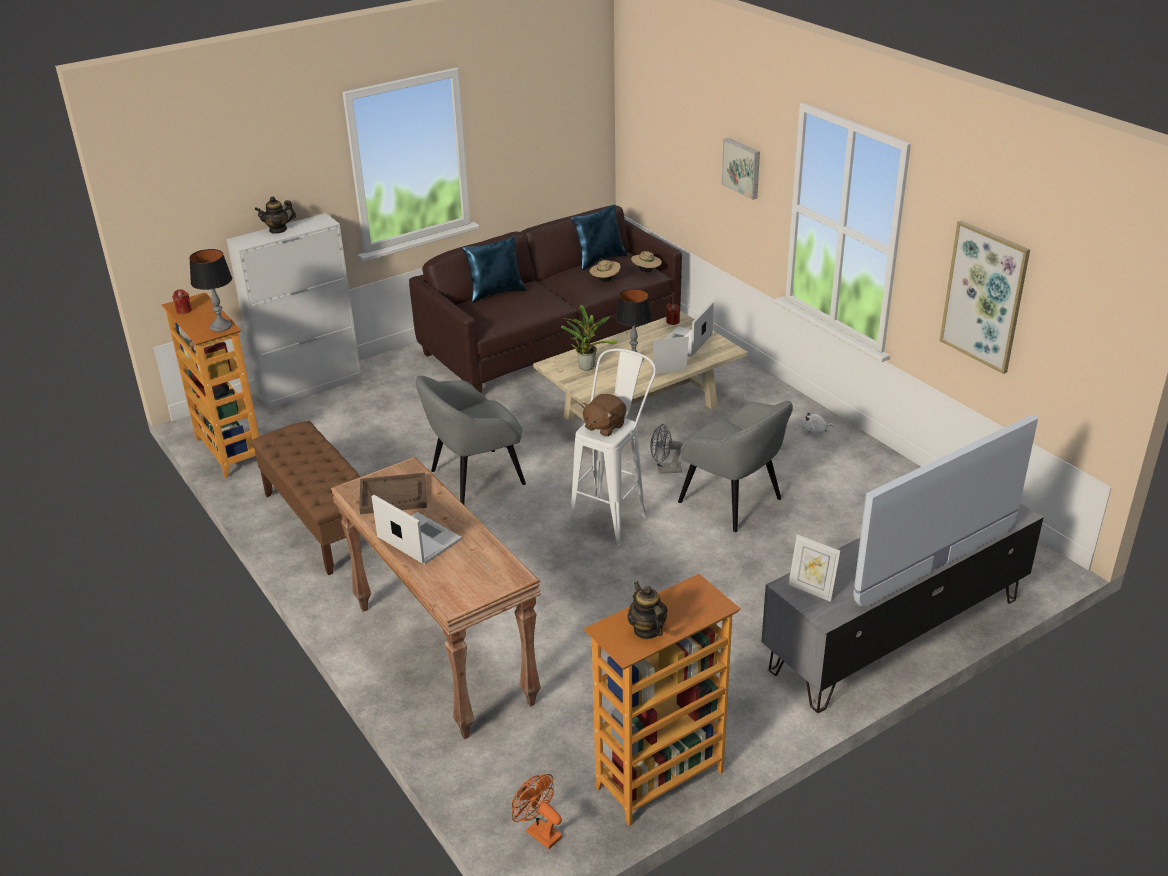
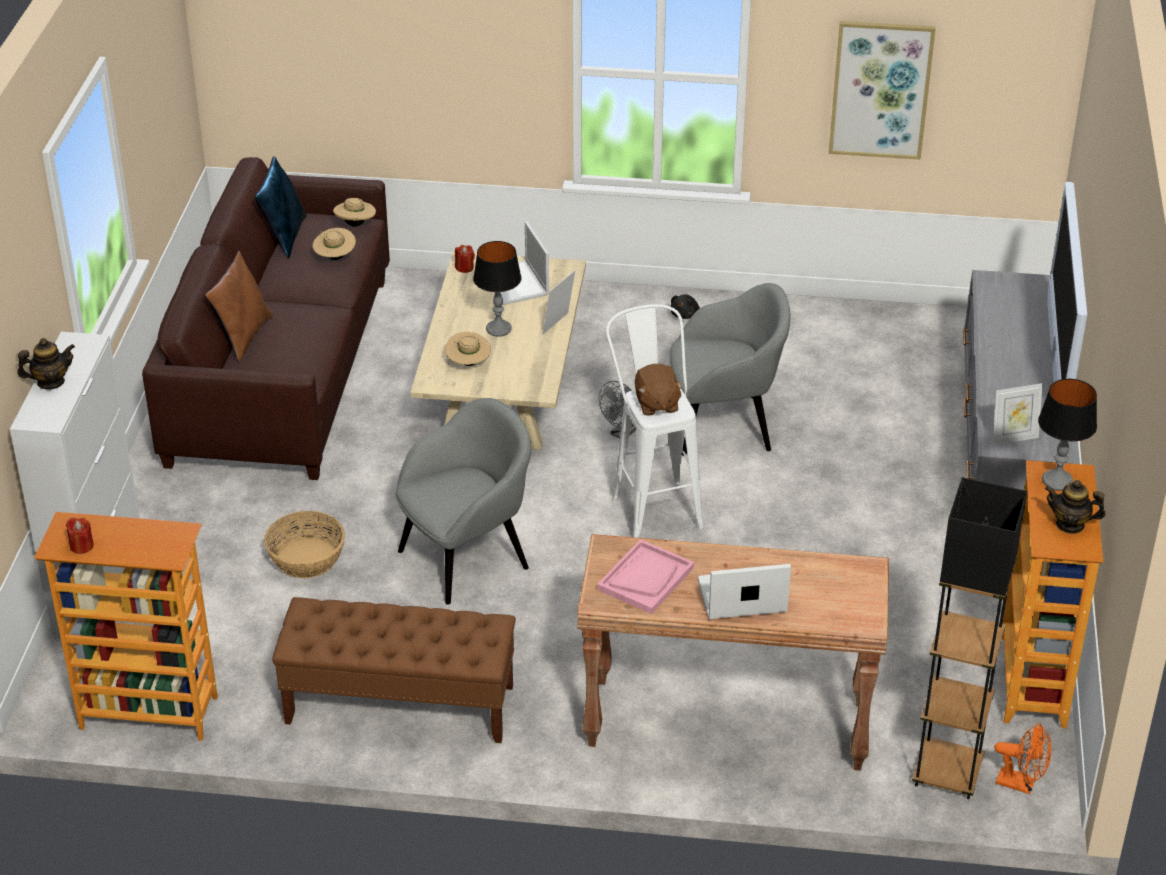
camera: 50 degrees left, 5 degrees up
table lamp [189,249,232,332] -> table lamp moved to [1038,379,1097,491]
teapot [255,196,296,233] -> teapot turned 135 degrees counterclockwise [17,338,75,390]
brown tray [359,473,427,514] -> pink tray [597,539,694,614]
grey armchair [416,376,526,505] -> grey armchair turned 135 degrees counterclockwise [395,398,531,605]
blue pillow [462,236,526,303] -> brown pillow [205,251,273,362]
orange fan [512,774,562,849] -> orange fan turned 150 degrees counterclockwise [995,723,1051,794]
potted plant [561,305,617,371] -> beige hat [445,332,491,366]
picture [722,138,760,200] -> none
white plush toy [803,411,834,435] -> black plush toy [670,294,700,319]
none -> basket [264,511,345,578]
none -> black floor lamp [912,477,1027,799]

